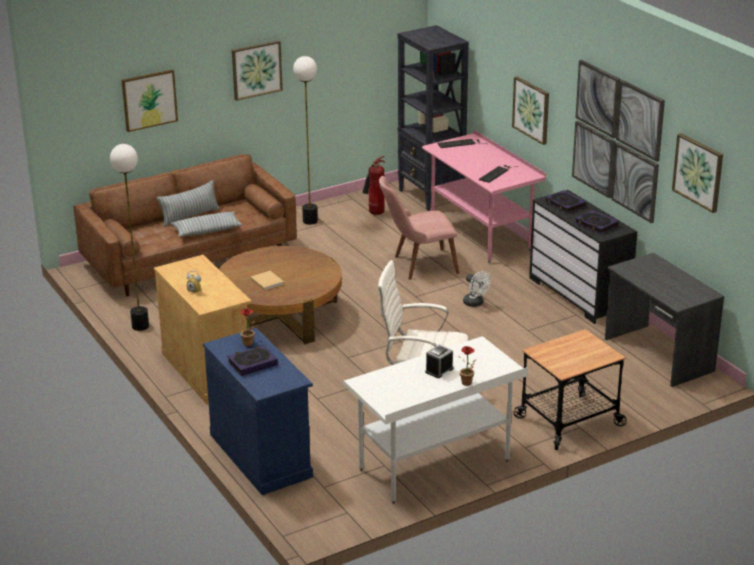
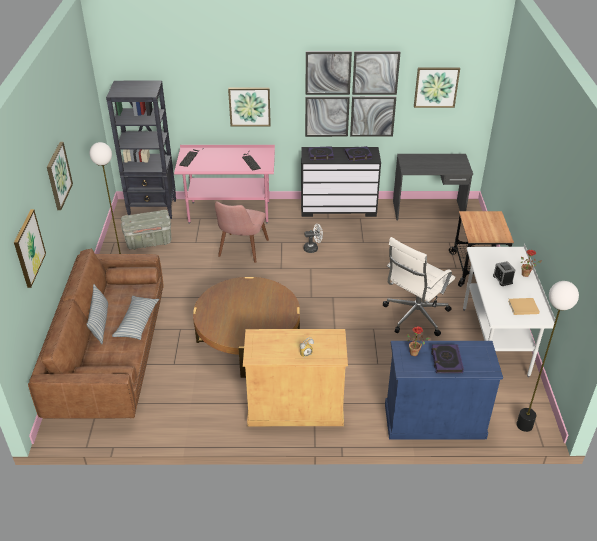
camera: 60 degrees left, 10 degrees up
floor lamp [110,144,149,331] -> floor lamp moved to [517,281,579,432]
beige book [250,271,284,291] -> beige book moved to [508,298,540,315]
fire extinguisher [362,156,385,215] -> grey storage box [121,210,171,250]

